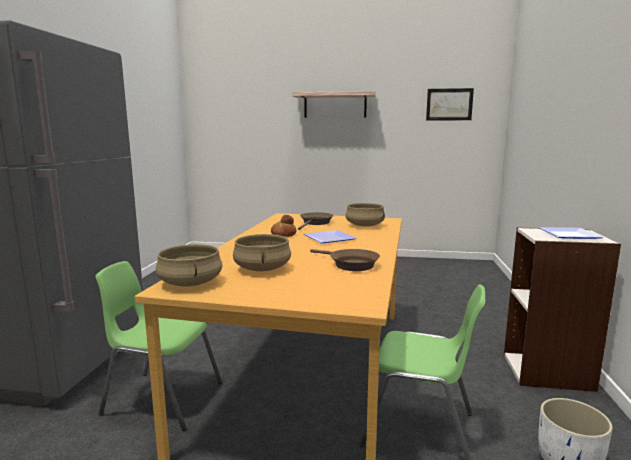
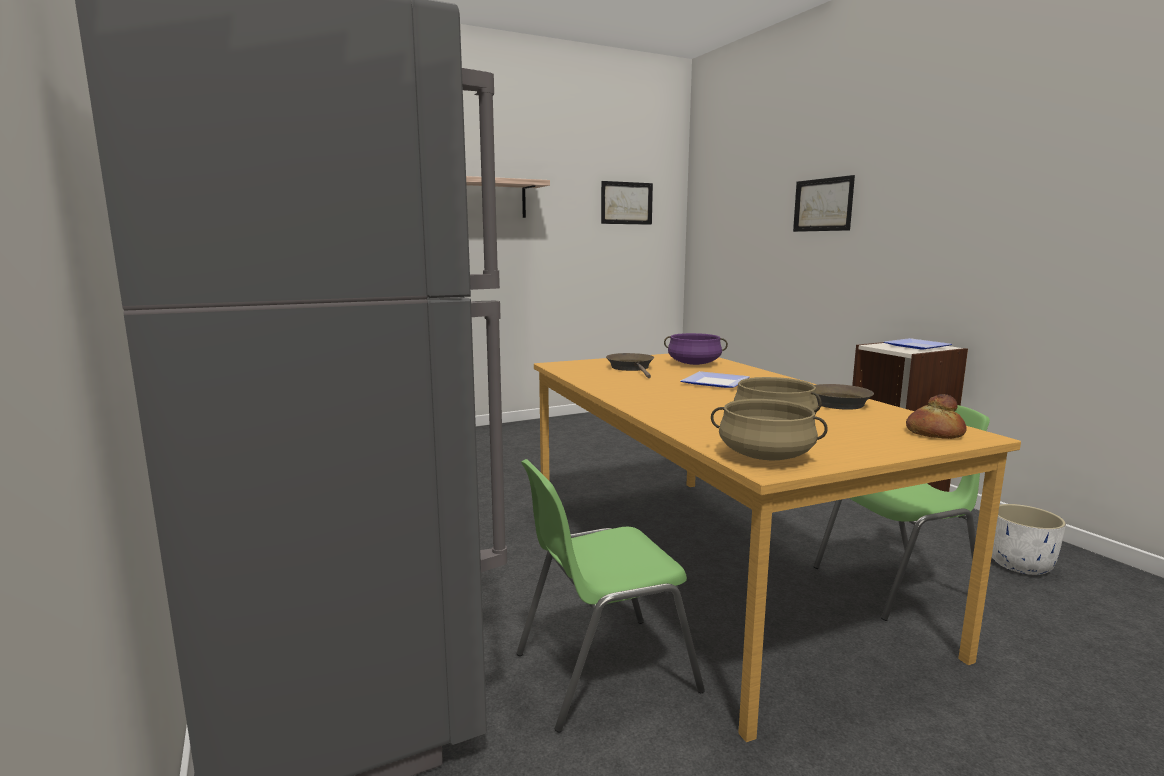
camera: 35 degrees left, 0 degrees up
bread [271,215,296,237] -> bread moved to [906,394,967,439]
beige cooking pot [345,203,385,227] -> purple cooking pot [664,333,728,365]
none -> picture [793,175,855,232]

